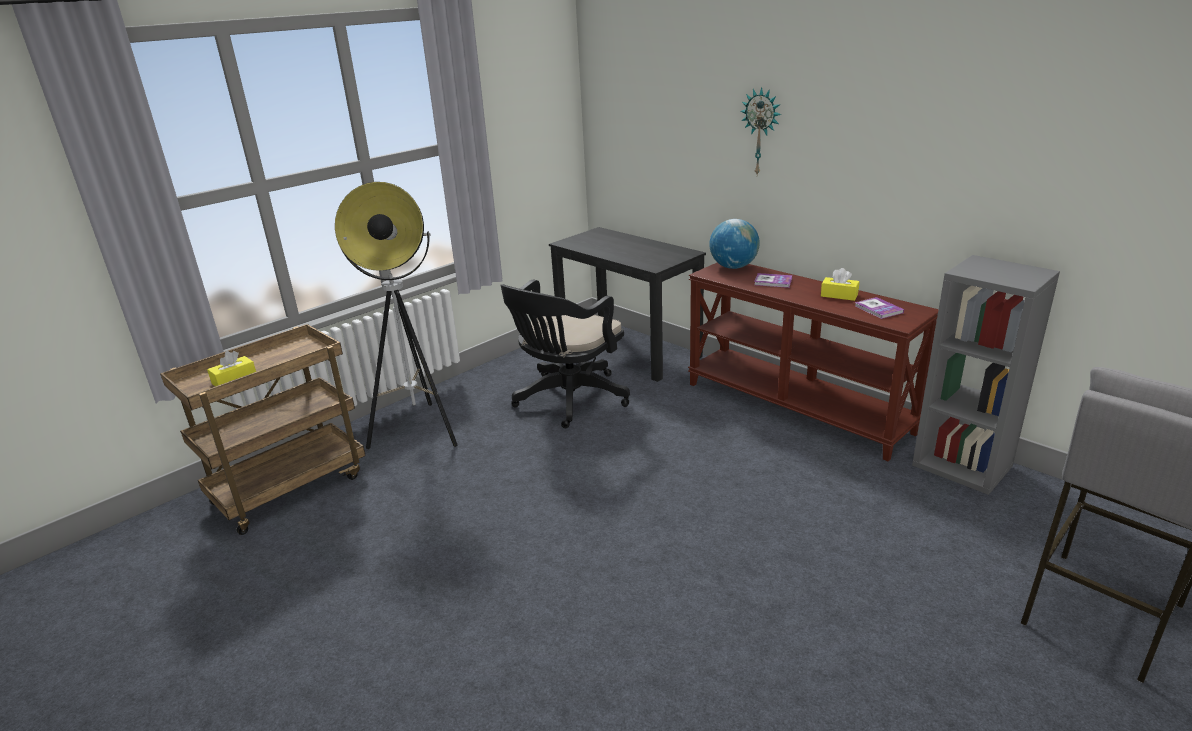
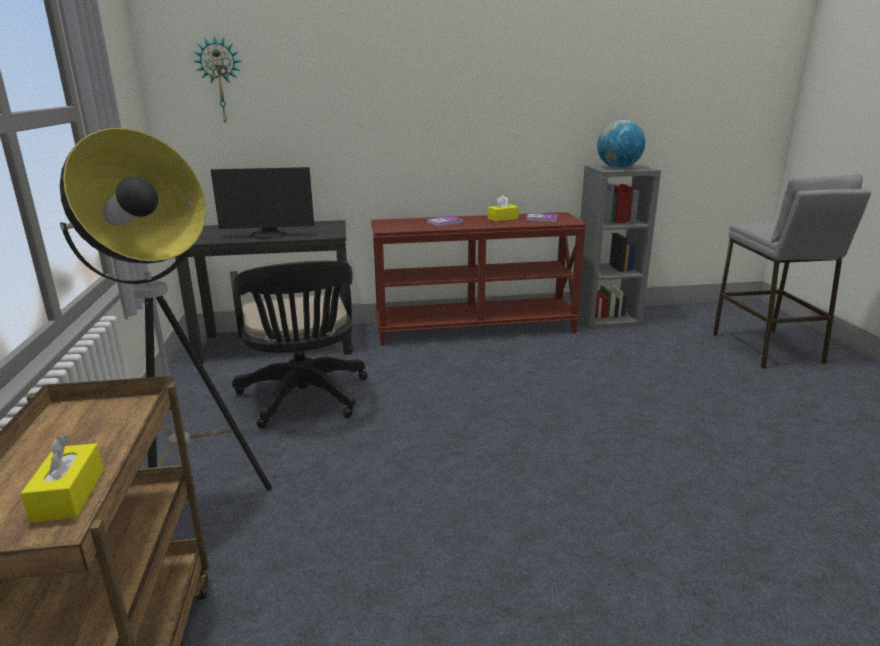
camera: 55 degrees left, 5 degrees down
globe [709,219,760,269] -> globe moved to [597,120,645,168]
wall clock [740,87,781,175] -> wall clock moved to [193,35,241,125]
none -> monitor [211,167,314,239]

